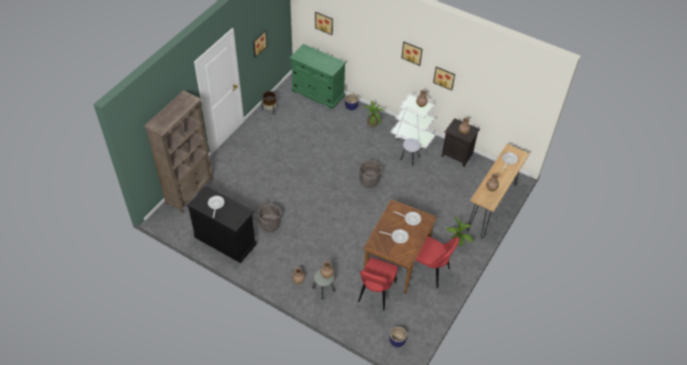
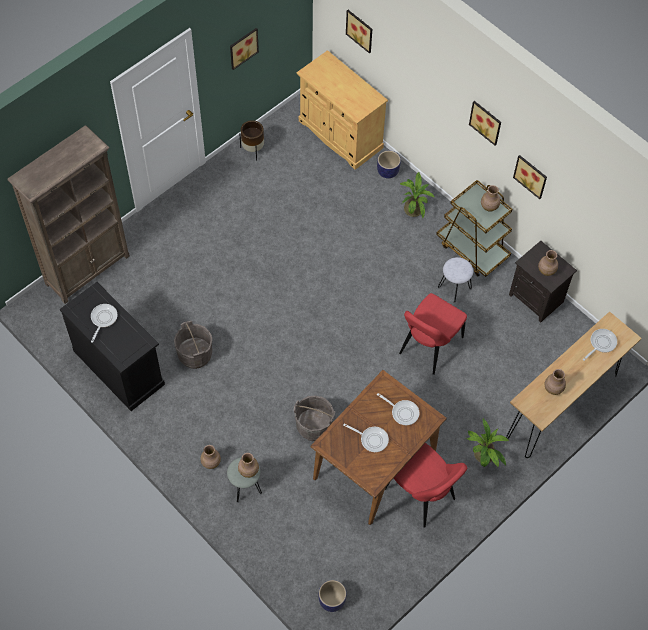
camera: 15 degrees right, 10 degrees up
green cabinet [289,44,346,110] -> beige cabinet [297,50,388,170]
red chair [358,257,398,311] -> red chair moved to [399,293,467,375]
grey bucket [359,161,383,188] -> grey bucket moved to [294,395,335,441]
white cart [391,93,436,150] -> brown cart [436,180,513,277]

